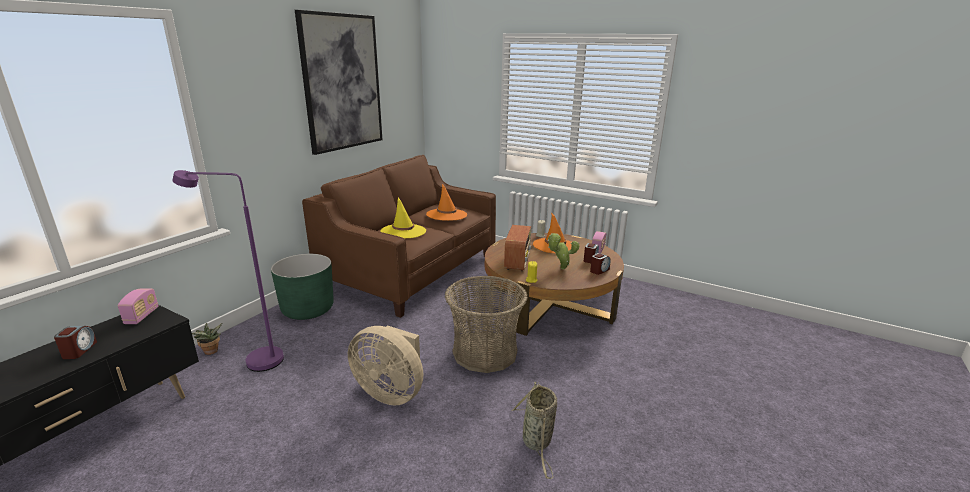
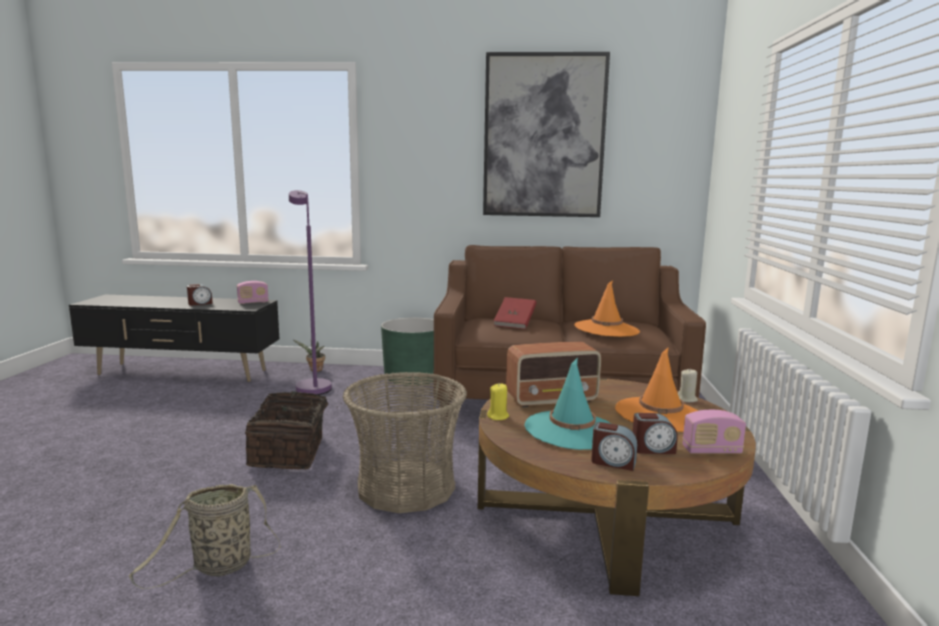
camera: 65 degrees right, 10 degrees down
beige fan [348,325,423,405] -> basket [245,391,342,470]
yellow hat [380,197,426,238] -> red book [493,297,537,329]
potted plant [548,233,580,270] -> turquoise hat [524,358,611,450]

